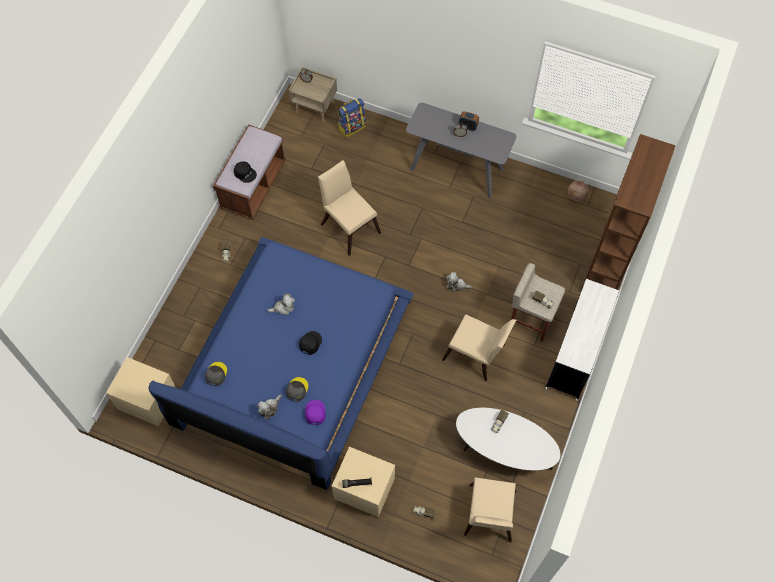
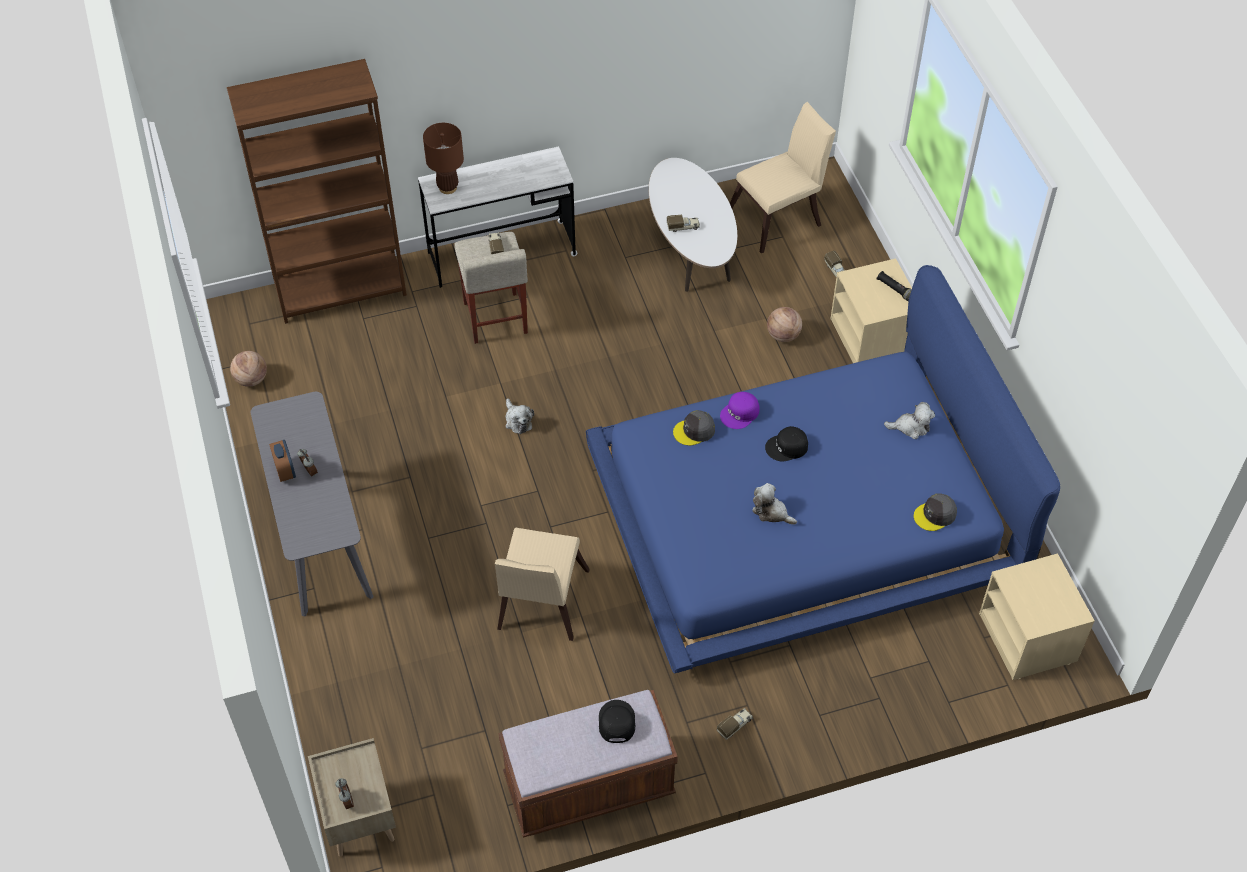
camera: 130 degrees left, 10 degrees down
grey cap [286,377,308,402] -> grey cap moved to [673,410,715,446]
purple cap [305,400,326,425] -> purple cap moved to [720,392,760,429]
backpack [337,98,366,138] -> none
beige chair [442,314,516,381] -> none
none -> brown table lamp [423,123,464,194]
none -> basketball [767,307,802,342]

